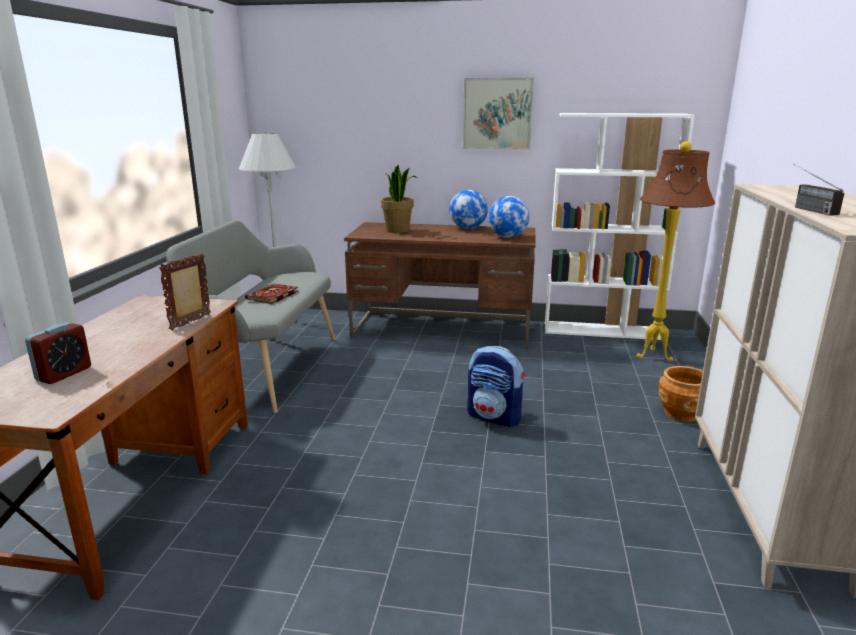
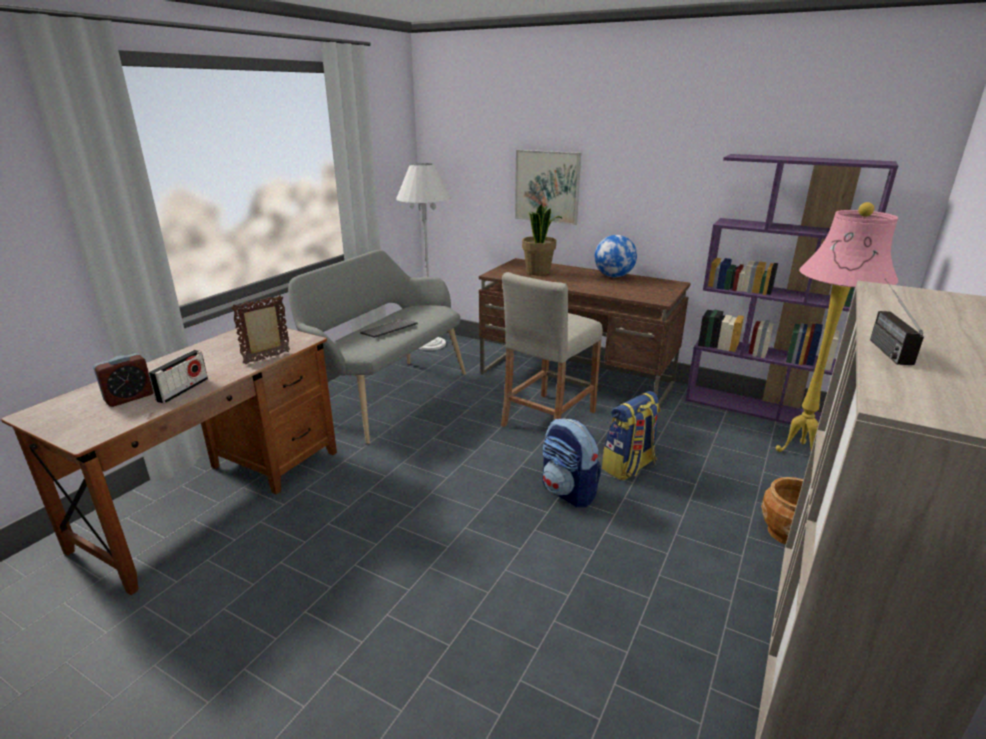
camera: 20 degrees right, 5 degrees up
book [245,283,298,304] -> keyboard [360,319,418,338]
picture [463,78,534,150] -> picture moved to [515,150,581,225]
globe [488,196,530,238] -> none
white bookcase [545,113,695,340] -> purple bookcase [685,154,898,425]
brown floor lamp [636,141,715,362] -> pink floor lamp [776,202,898,452]
none -> radio [148,350,208,403]
none -> beige stool [501,272,603,427]
none -> backpack [602,391,661,481]

